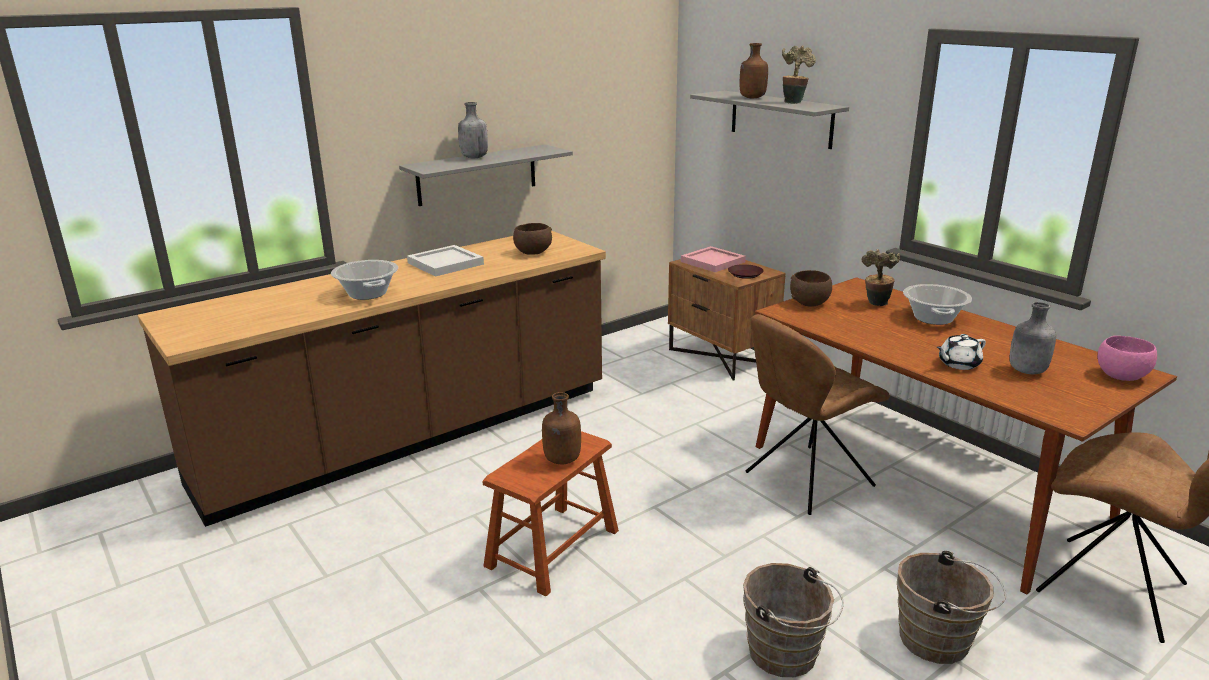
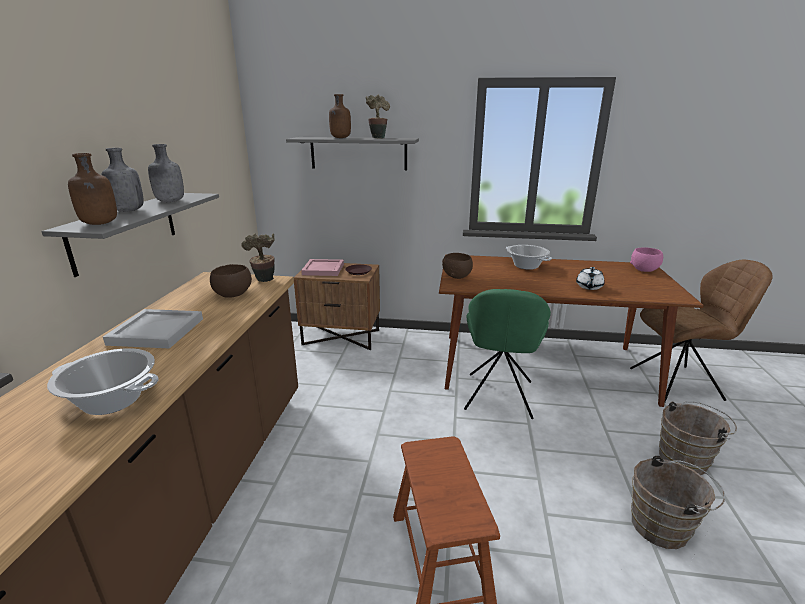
camera: 45 degrees left, 0 degrees up
brown bottle [542,392,581,464] -> brown bottle moved to [68,153,117,225]
brown chair [745,314,890,515] -> green chair [464,289,551,419]
potted plant [861,249,900,306] -> potted plant moved to [241,233,275,282]
grey bottle [1010,302,1056,374] -> grey bottle moved to [148,144,184,202]

